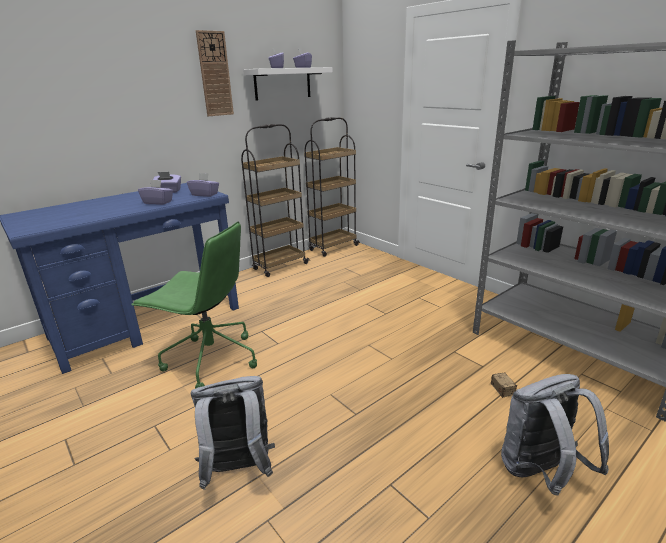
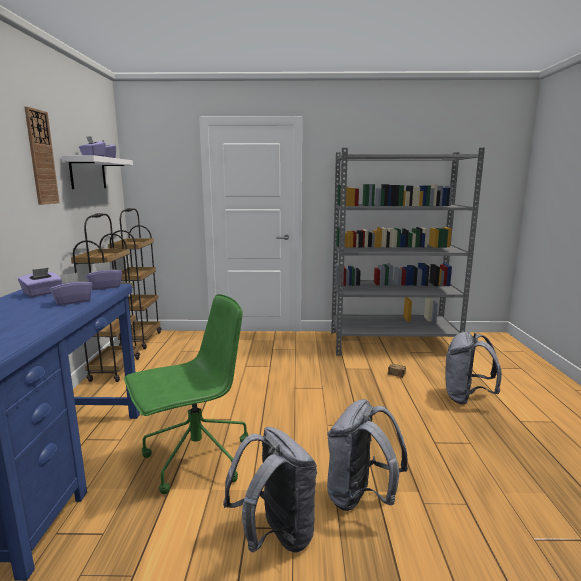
camera: 50 degrees left, 10 degrees down
none -> grey backpack [223,427,317,553]

